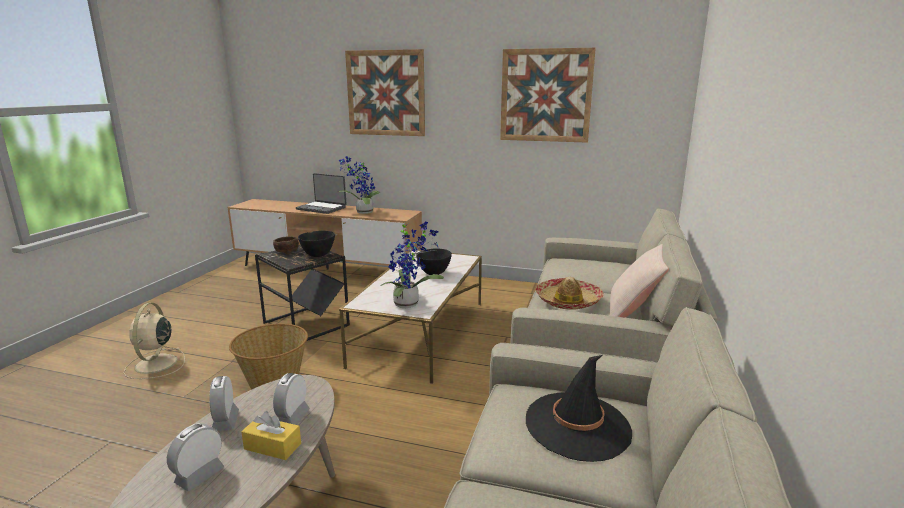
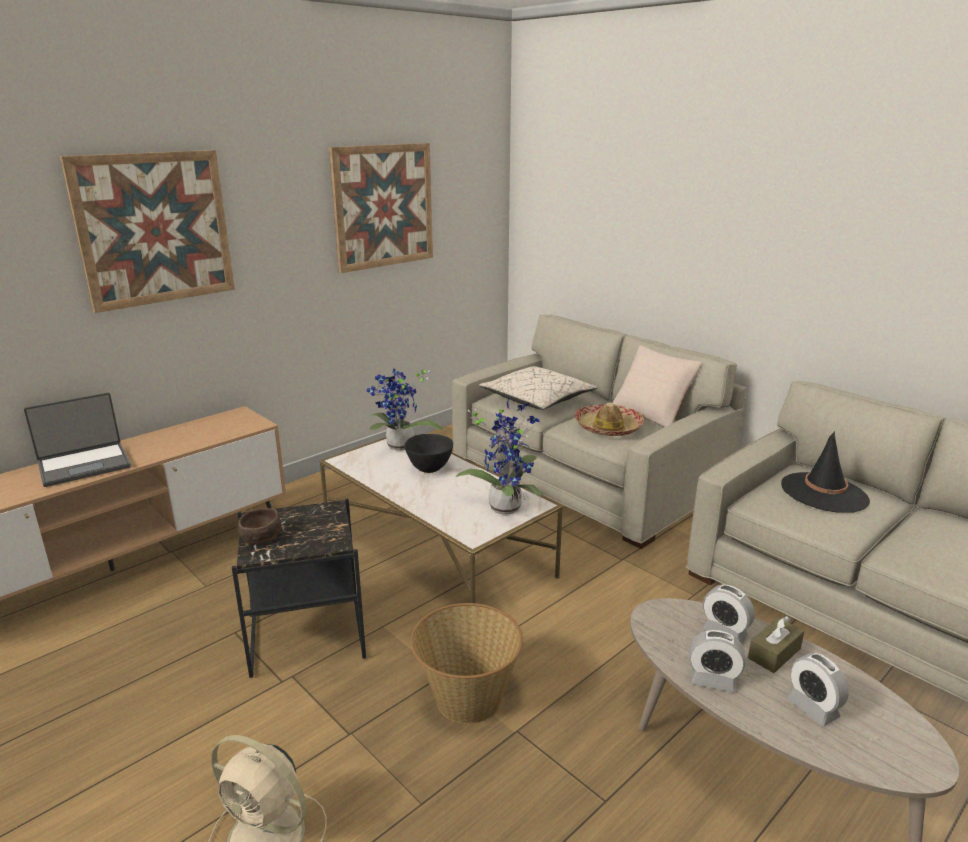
camera: 60 degrees left, 5 degrees up
yellow tissue box [241,411,301,460] -> brown tissue box [748,616,804,673]
black bowl [298,231,335,257] -> none
potted plant [338,156,380,214] -> potted plant moved to [367,368,443,451]
none -> beige pillow [479,366,598,410]

